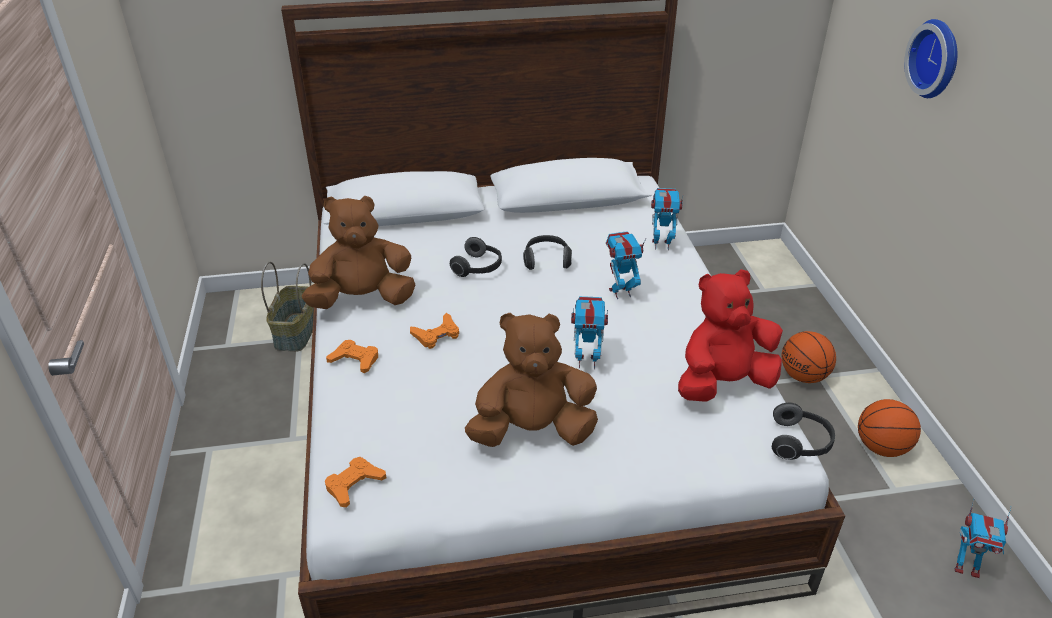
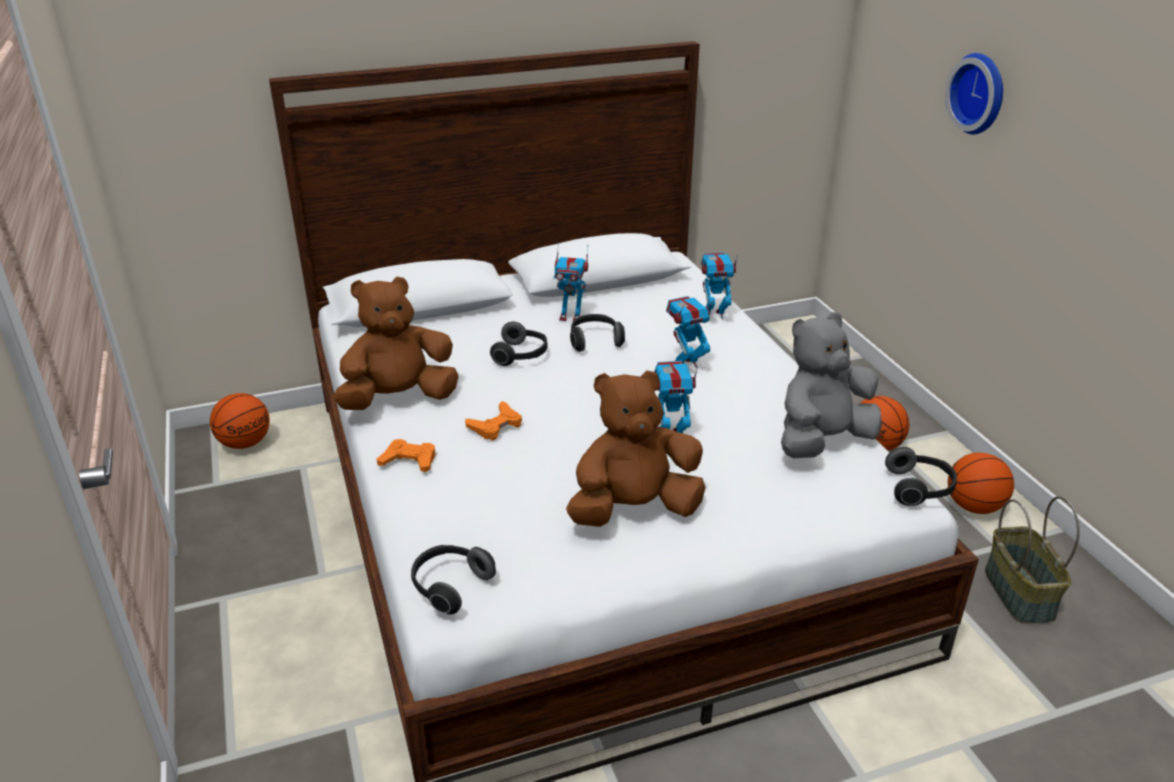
camera: 10 degrees left, 5 degrees down
basket [261,262,314,352] -> basket moved to [985,496,1080,624]
orange game controller [325,457,387,508] -> headphones [411,545,496,614]
red plush toy [678,269,783,402] -> grey plush toy [781,312,882,458]
toy robot [955,498,1011,578] -> toy robot moved to [553,242,588,321]
none -> basketball [210,393,270,449]

